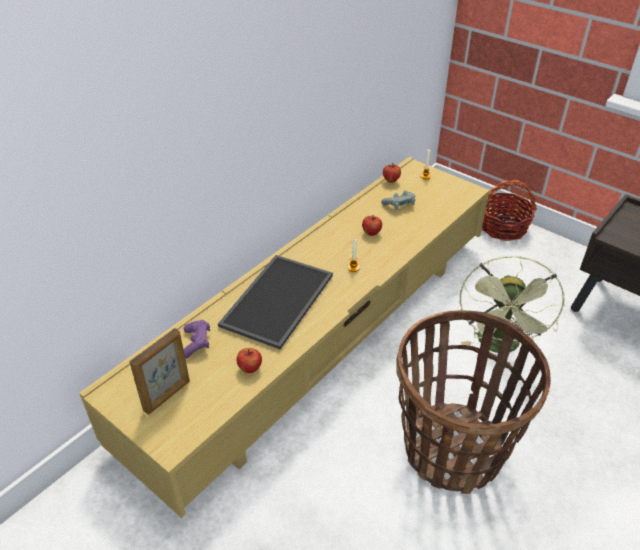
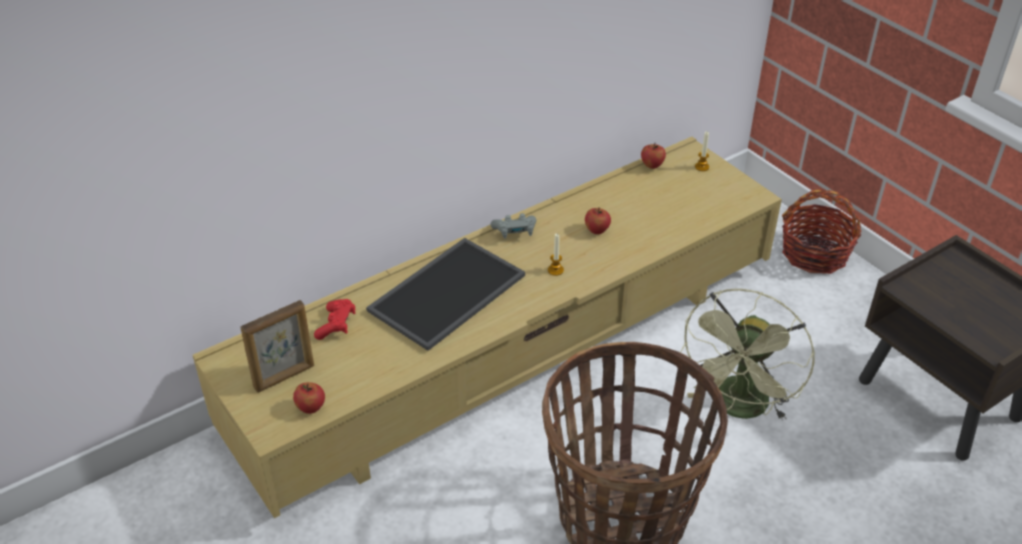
camera: 15 degrees right, 0 degrees up
purple game controller [184,320,210,358] -> red game controller [314,299,355,340]
apple [237,348,262,373] -> apple moved to [293,382,325,414]
grey game controller [381,190,415,210] -> grey game controller moved to [491,213,536,239]

